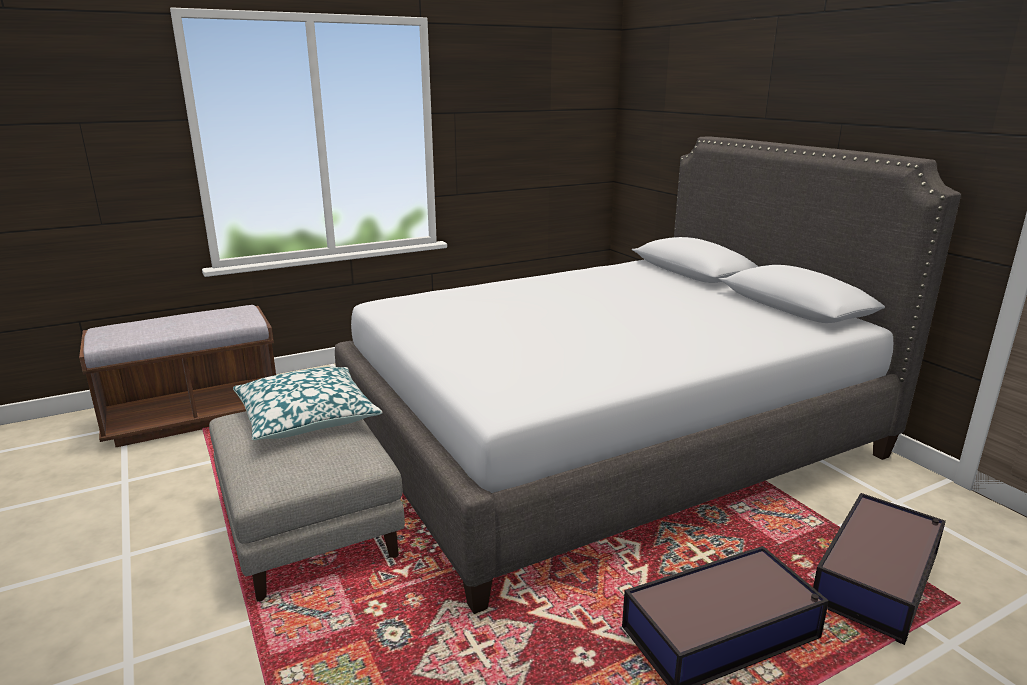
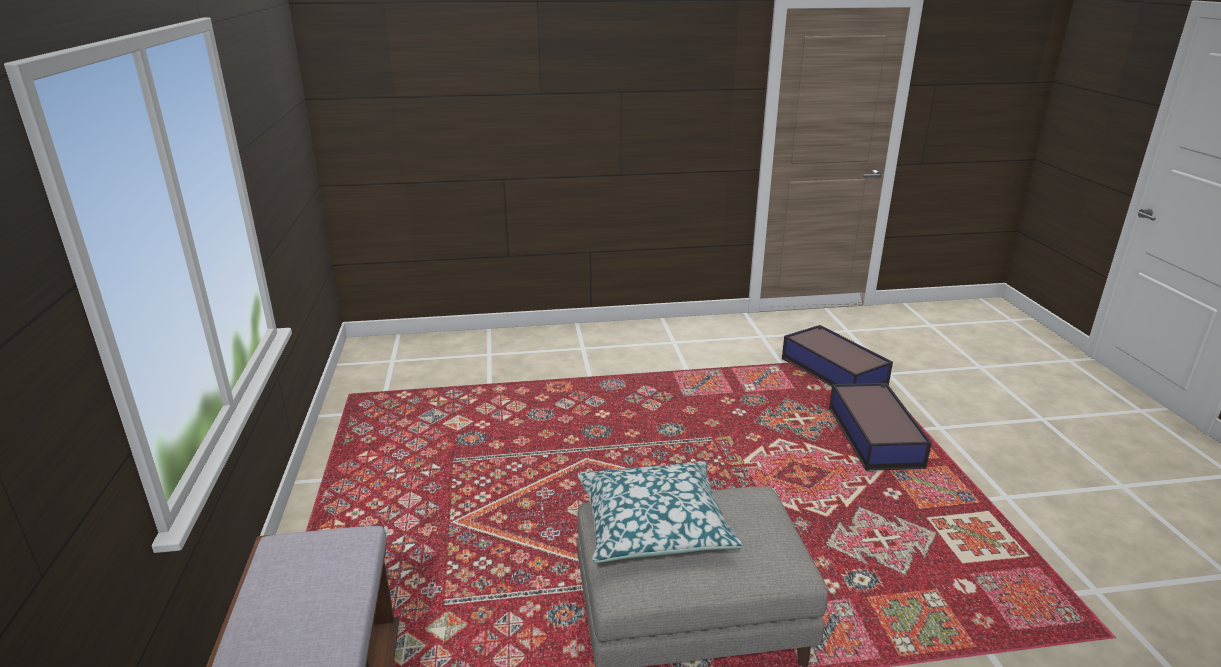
camera: 70 degrees left, 5 degrees up
grey bed [335,136,961,614] -> none

